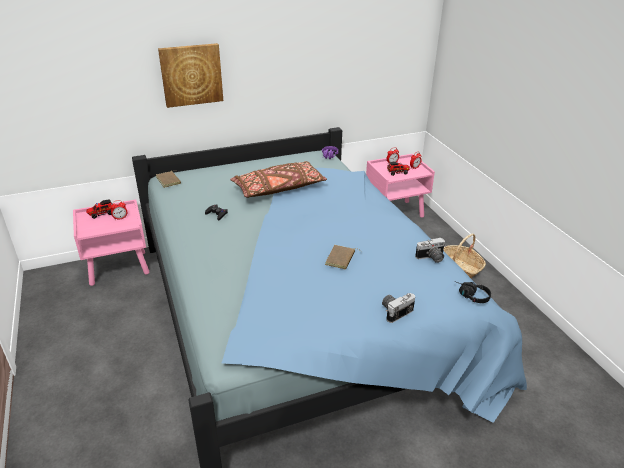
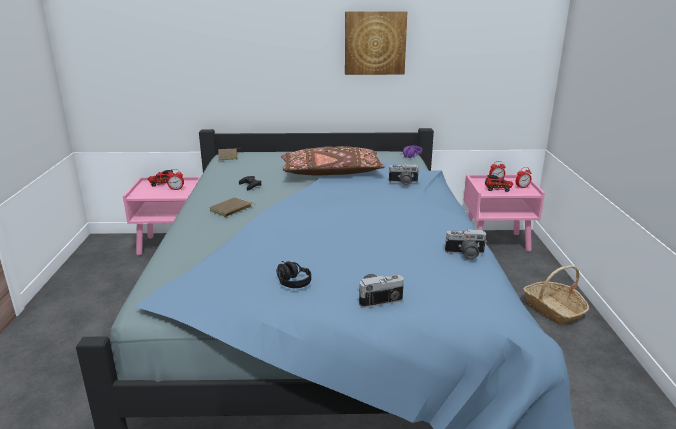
camera: 20 degrees right, 10 degrees down
picture [158,43,223,108] -> picture moved to [345,11,407,75]
brown book [325,245,361,270] -> brown book moved to [209,197,255,217]
black headphones [457,282,491,303] -> black headphones moved to [276,261,311,288]
none -> camera [388,164,419,185]

